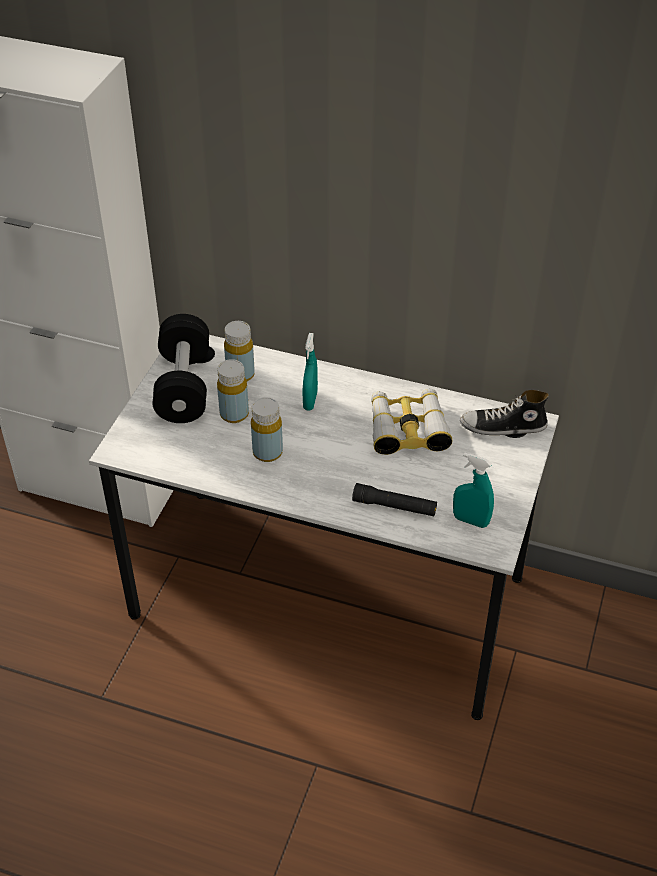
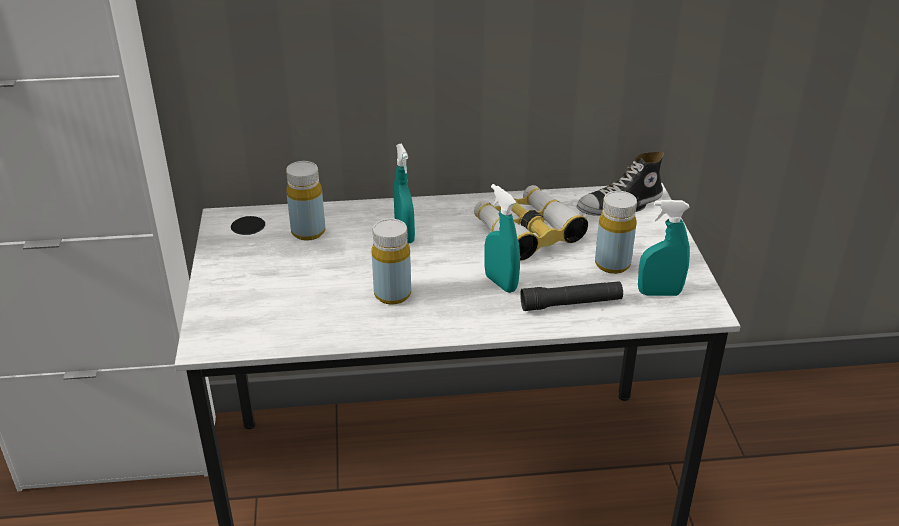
camera: 25 degrees left, 10 degrees down
black dumbbell [153,314,209,423] -> none
yellow bottle [217,359,249,423] -> yellow bottle moved to [595,191,637,274]
none -> turquoise spray bottle [484,184,520,293]

